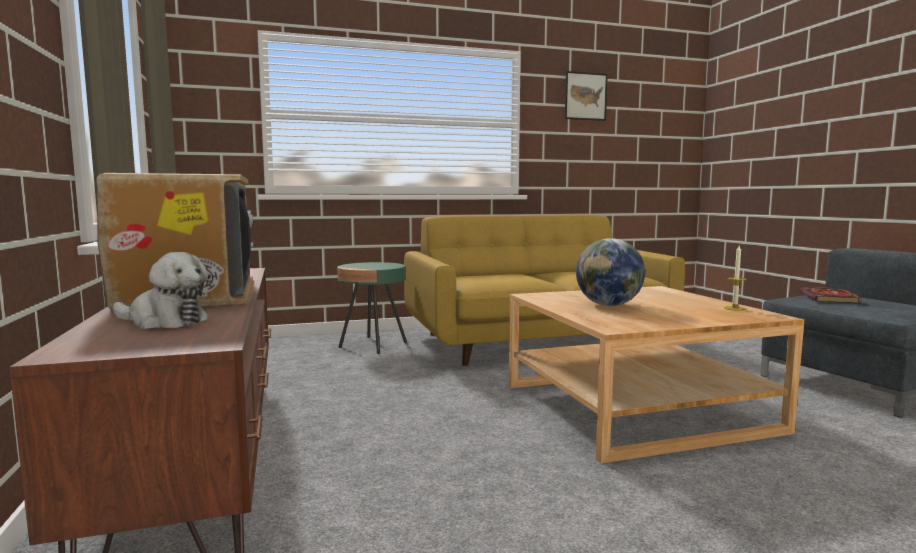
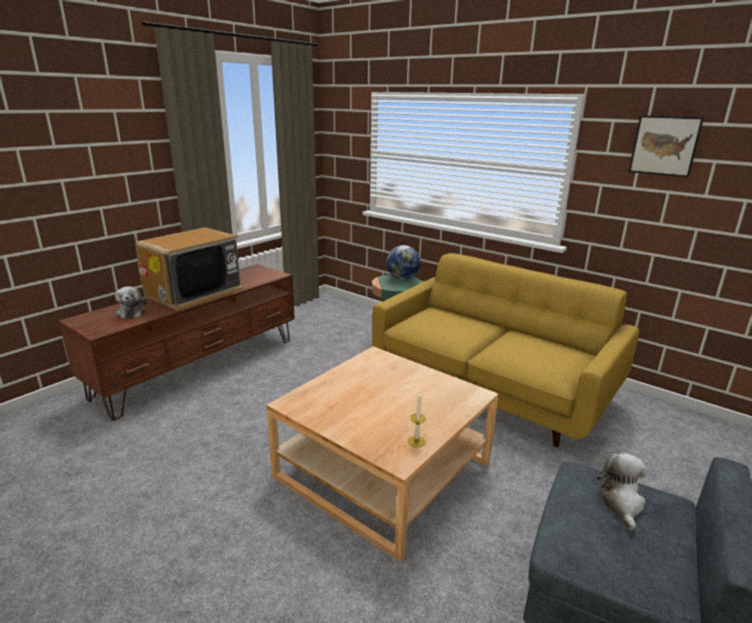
camera: 55 degrees right, 15 degrees up
globe [576,238,645,306] -> globe moved to [386,245,421,280]
book [800,287,861,304] -> plush toy [597,453,647,531]

